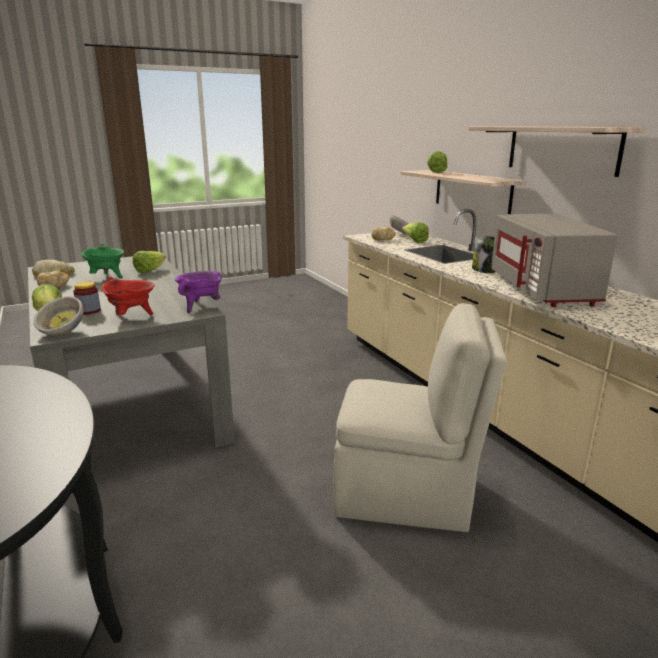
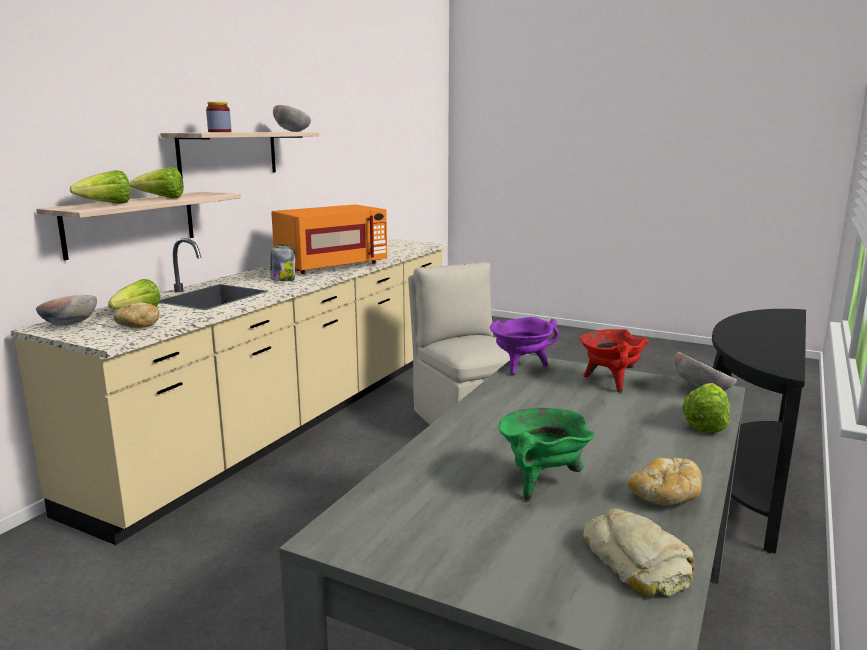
camera: 125 degrees left, 5 degrees down
jar [73,282,101,315] -> jar moved to [206,102,231,132]
lettuce [133,251,166,273] -> lettuce moved to [130,167,184,199]
grey microwave [491,214,618,307] -> orange microwave [271,205,387,274]
none -> bowl [273,105,311,132]

